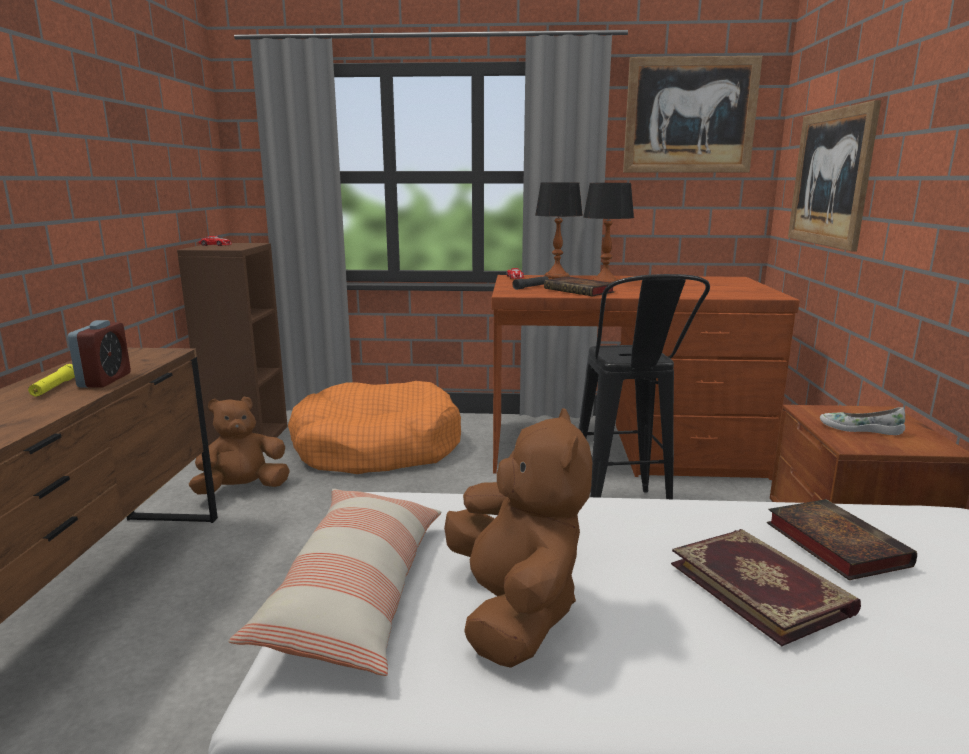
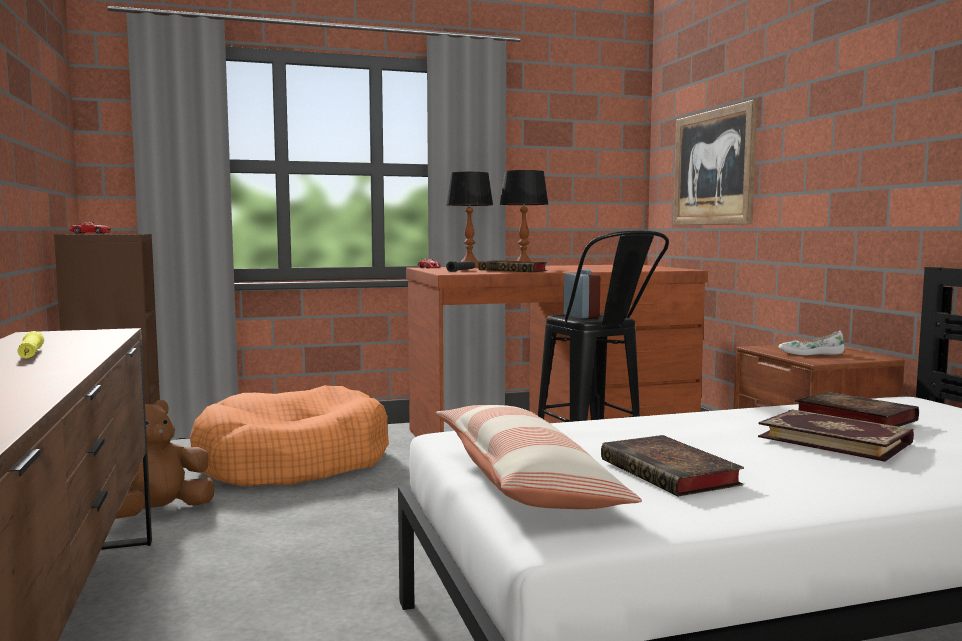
camera: 20 degrees left, 10 degrees down
alarm clock [68,320,131,387] -> alarm clock moved to [563,269,600,319]
brown plush toy [444,408,592,668] -> book [601,435,744,497]
picture [623,56,762,173] -> none

